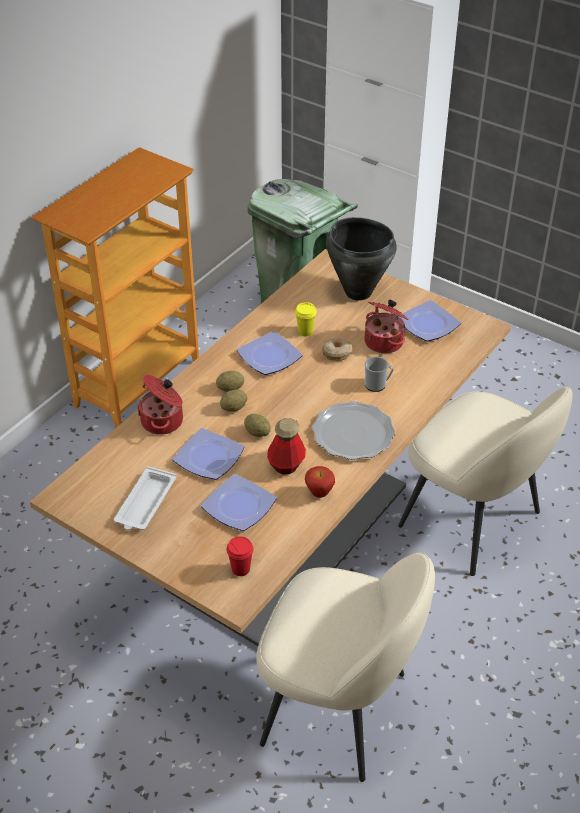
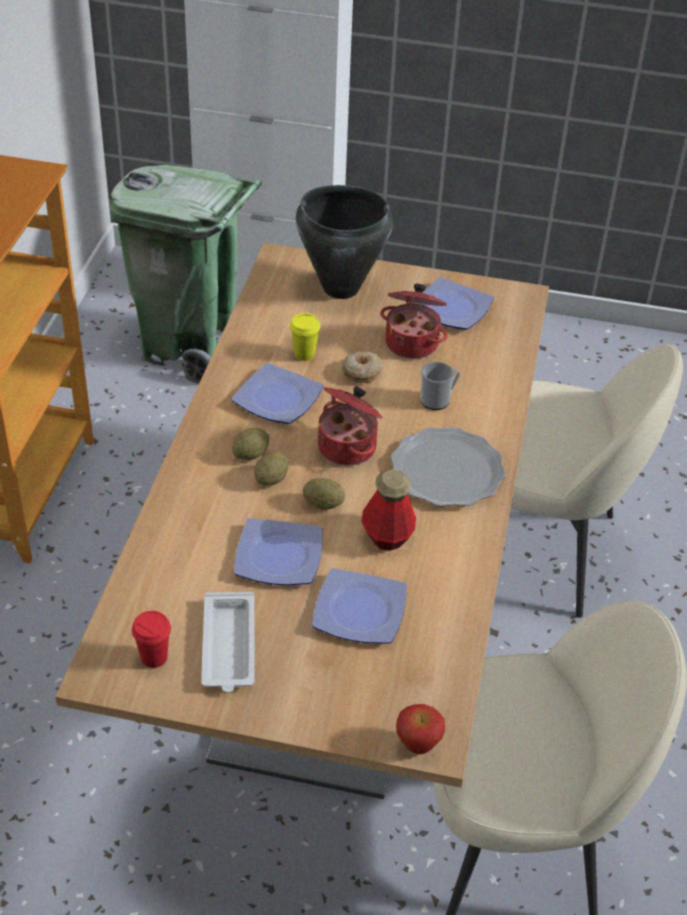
camera: 25 degrees left, 0 degrees up
cooking pot [137,375,183,435] -> cooking pot moved to [318,386,383,465]
red cup [226,536,254,576] -> red cup moved to [132,611,171,668]
apple [305,466,335,498] -> apple moved to [396,704,445,754]

